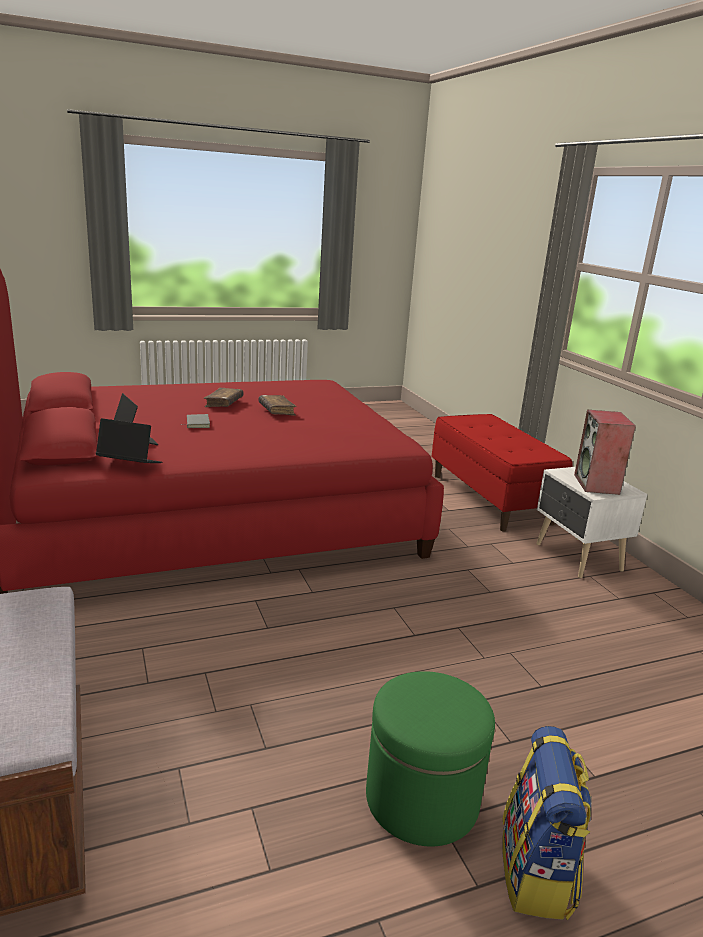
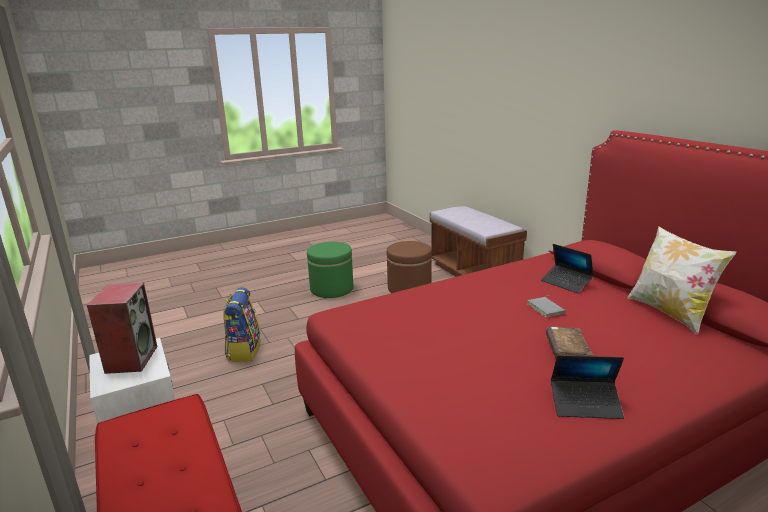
camera: 175 degrees right, 0 degrees up
laptop [96,418,162,463] -> laptop moved to [551,355,624,419]
brown book [258,395,297,416] -> none
backpack [502,726,592,920] -> backpack moved to [223,287,261,362]
none -> brown ottoman [387,241,432,293]
none -> pillow [627,226,737,335]

